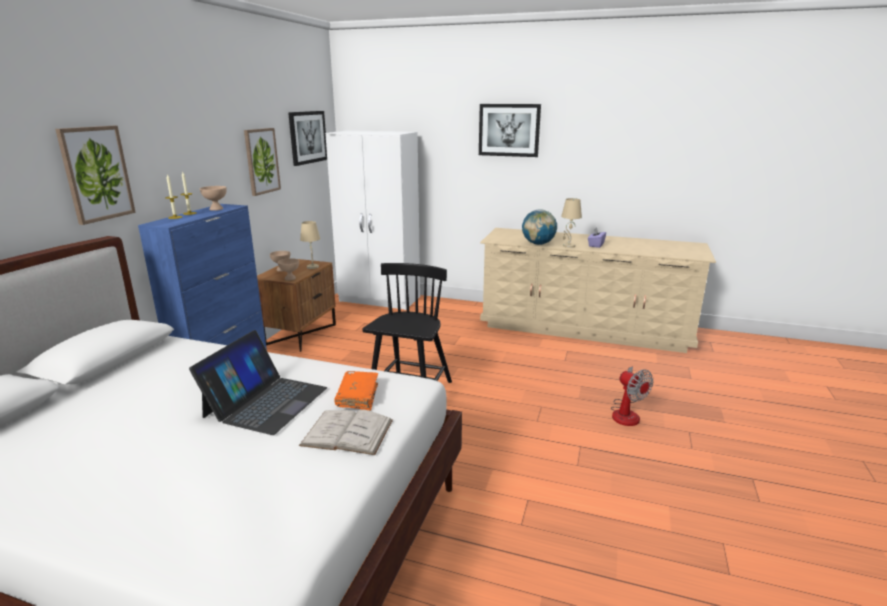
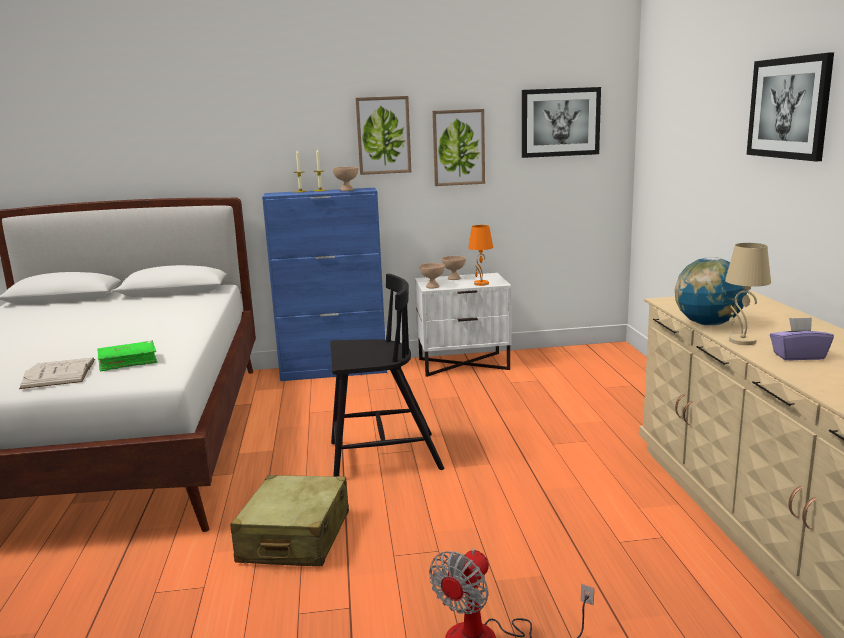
camera: 65 degrees right, 5 degrees down
picture [55,126,136,225] -> picture moved to [355,96,411,175]
laptop [189,330,327,435] -> none
brown nightstand [257,259,336,352] -> white nightstand [415,273,512,377]
beige table lamp [300,221,320,269] -> orange table lamp [468,225,493,286]
white wardrobe [325,130,420,310] -> none
orange book [334,371,378,410] -> green book [97,341,157,372]
none -> beige suitcase [230,475,349,566]

